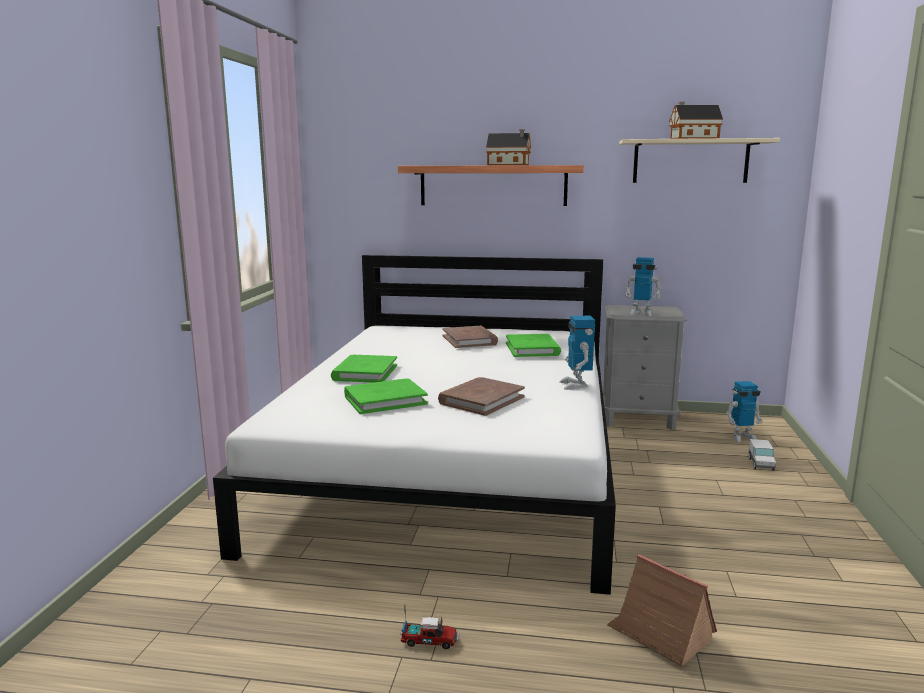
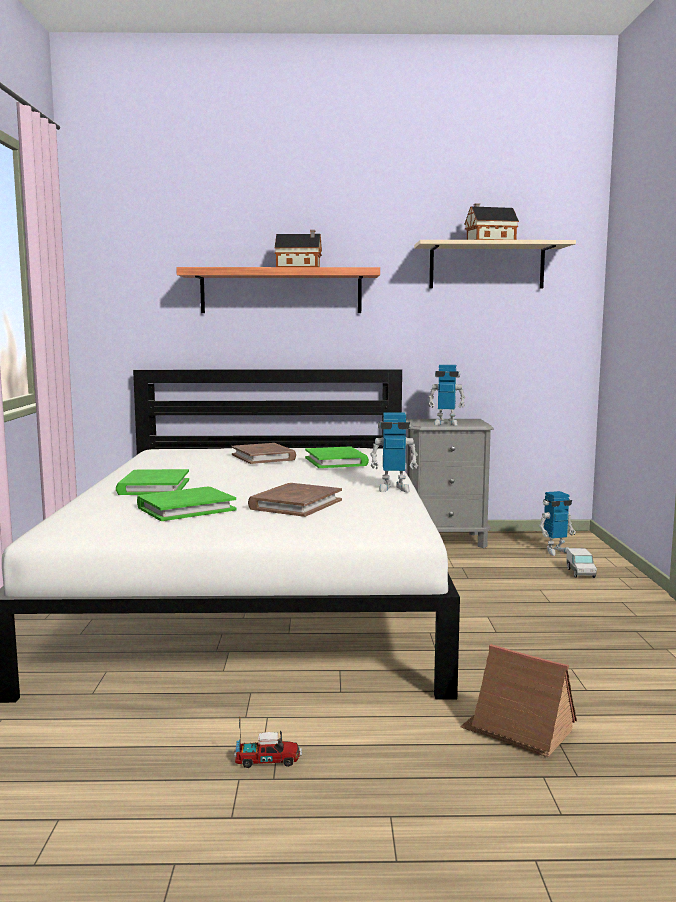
camera: 10 degrees left, 5 degrees down
toy robot [560,316,595,390] -> toy robot turned 75 degrees counterclockwise [370,412,418,492]

